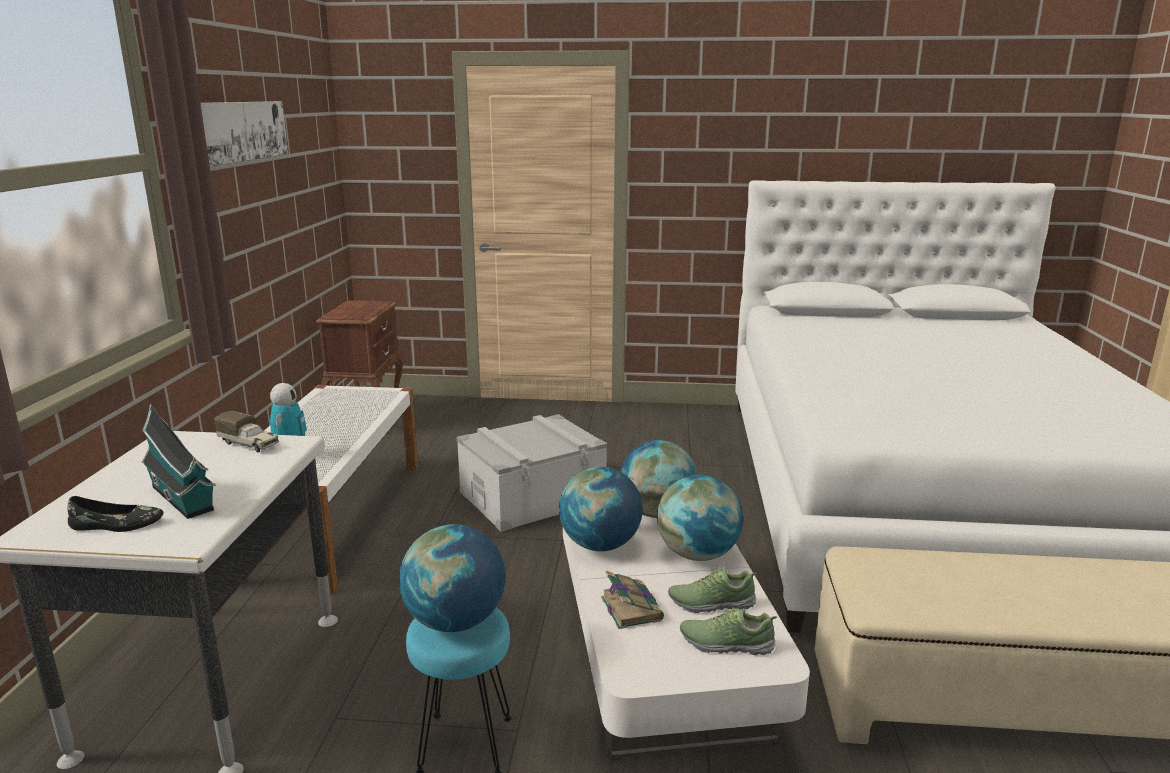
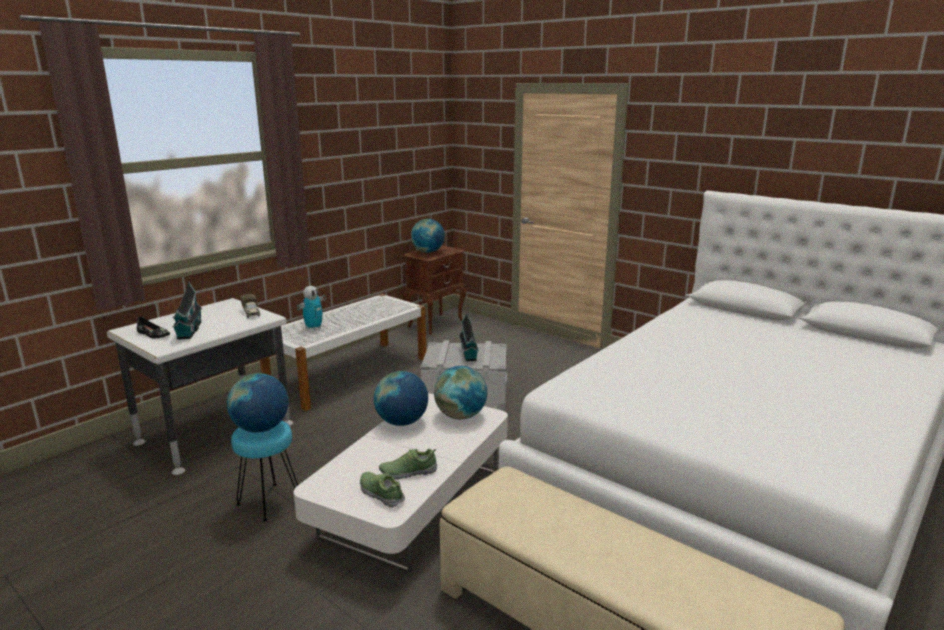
camera: 35 degrees right, 0 degrees up
picture [201,101,288,166] -> none
book [601,571,664,629] -> none
globe [657,475,743,561] -> globe moved to [411,219,445,253]
shoe [668,569,757,613] -> shoe turned 45 degrees counterclockwise [379,449,437,480]
none -> toy house [459,313,479,361]

